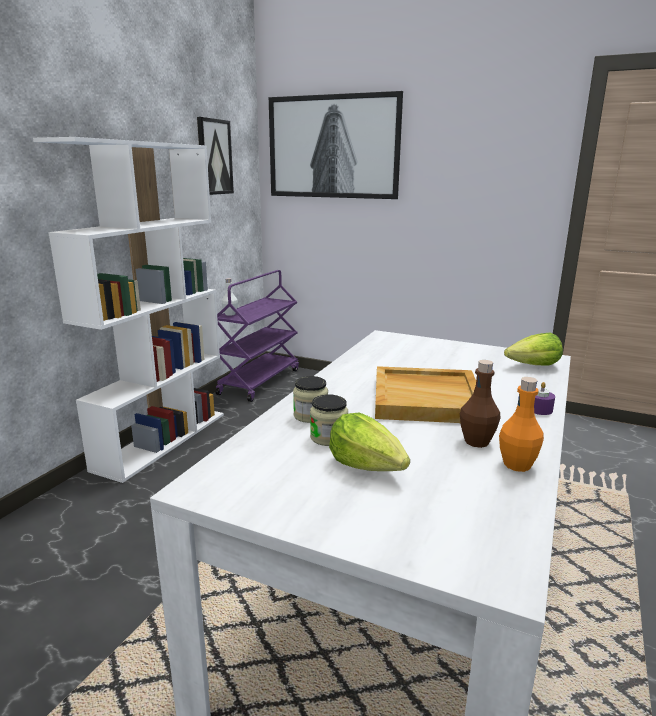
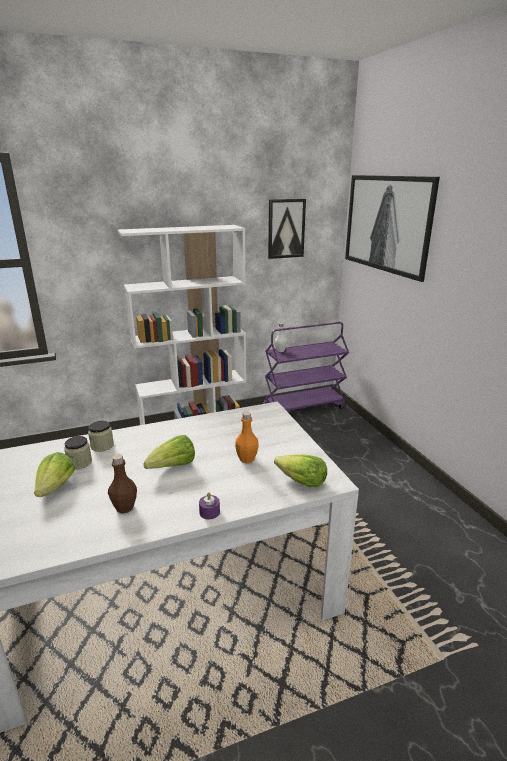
camera: 45 degrees right, 5 degrees up
beige tray [375,366,476,423] -> lettuce [143,435,195,469]
orange bottle [499,377,544,472] -> orange bottle moved to [235,411,258,463]

